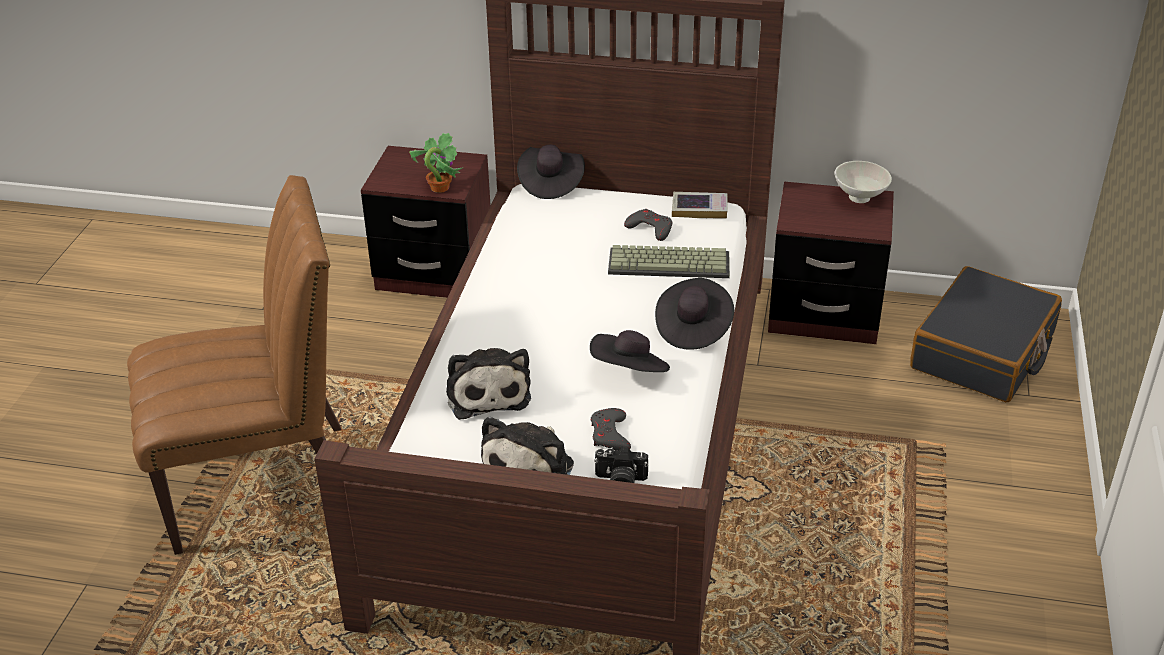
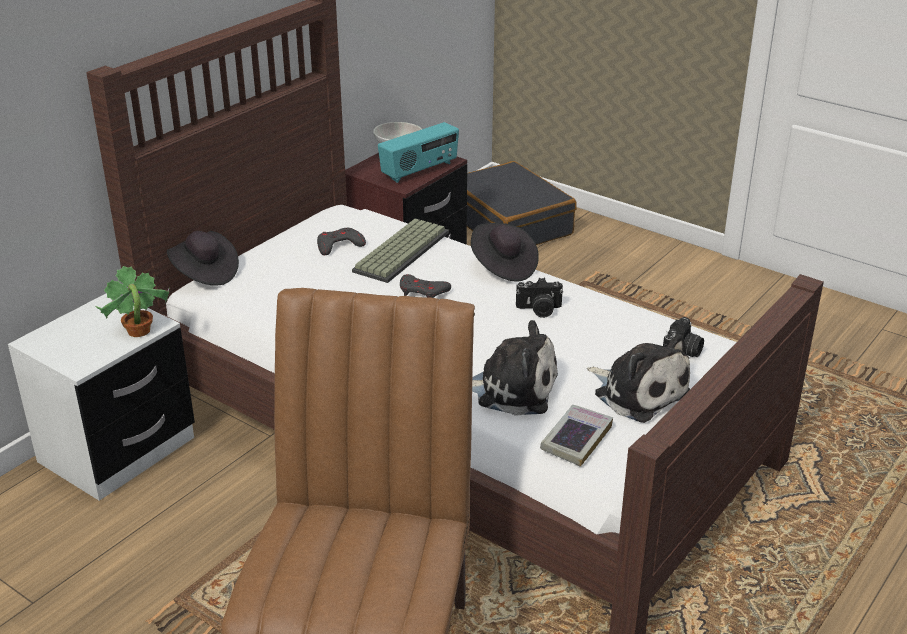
camera: 65 degrees left, 5 degrees down
brown nightstand [361,146,491,298] -> white nightstand [8,294,195,501]
black hat [590,330,670,372] -> camera [516,278,563,318]
grey game controller [591,408,631,451] -> grey game controller moved to [400,274,451,298]
book [672,192,727,219] -> book moved to [540,405,613,467]
none -> radio [378,122,459,183]

